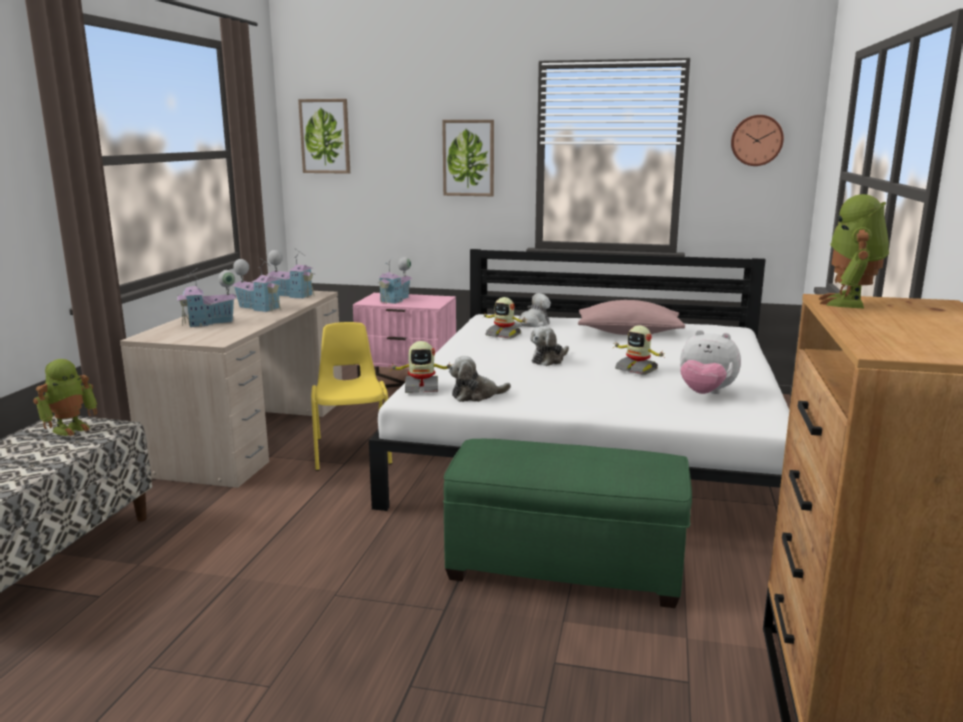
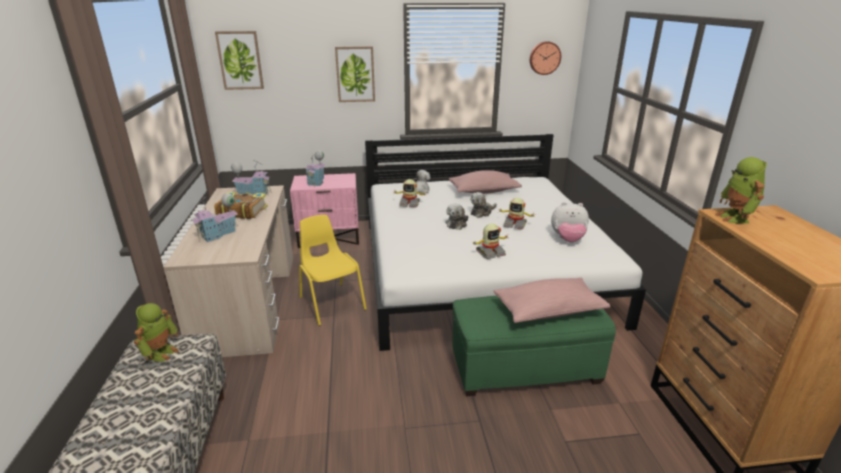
camera: 20 degrees left, 10 degrees up
toy house [232,258,281,312] -> book [214,192,267,219]
toy robot [390,341,453,393] -> toy robot moved to [471,224,508,259]
plush toy [449,356,511,402] -> plush toy moved to [470,192,497,218]
none -> pink pillow [494,277,610,323]

